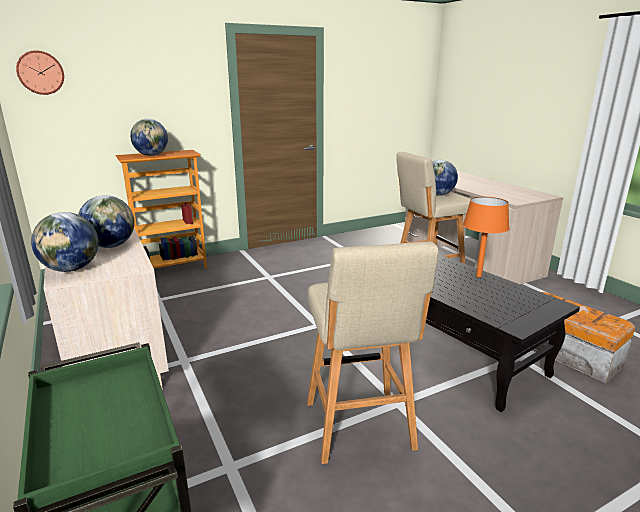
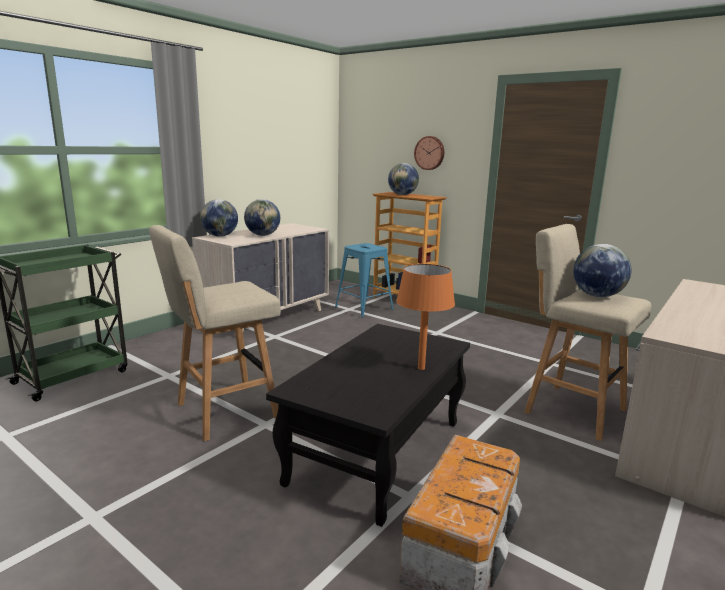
camera: 65 degrees right, 5 degrees down
wall clock [16,50,64,95] -> wall clock moved to [414,136,444,170]
none -> blue stool [335,243,393,318]

